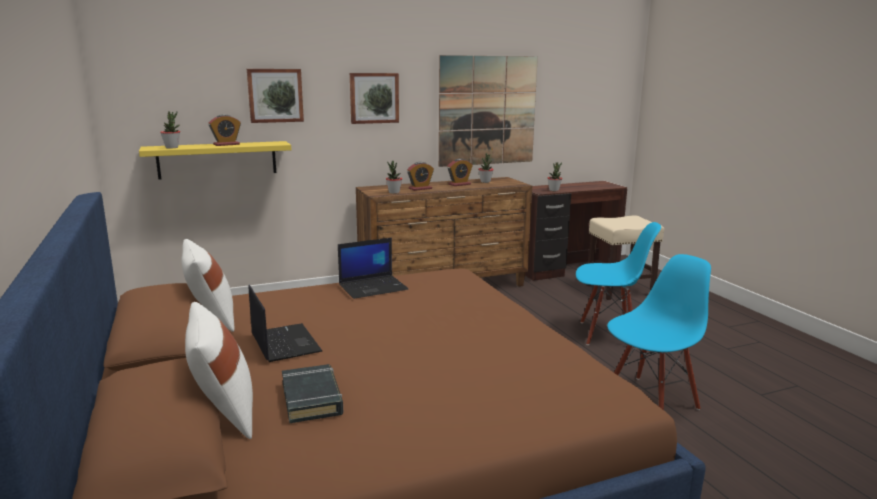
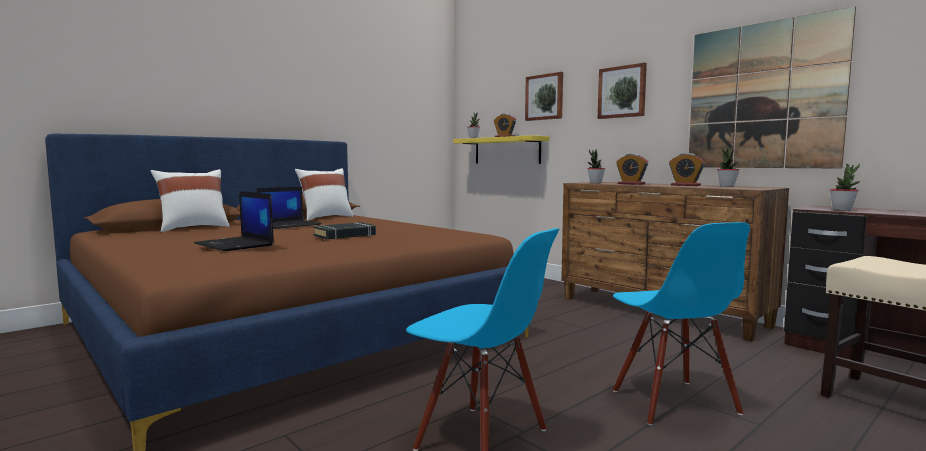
camera: 70 degrees right, 10 degrees down
black book [282,364,343,423] -> black book moved to [313,222,376,239]
laptop [338,238,409,299] -> laptop moved to [194,191,274,251]

